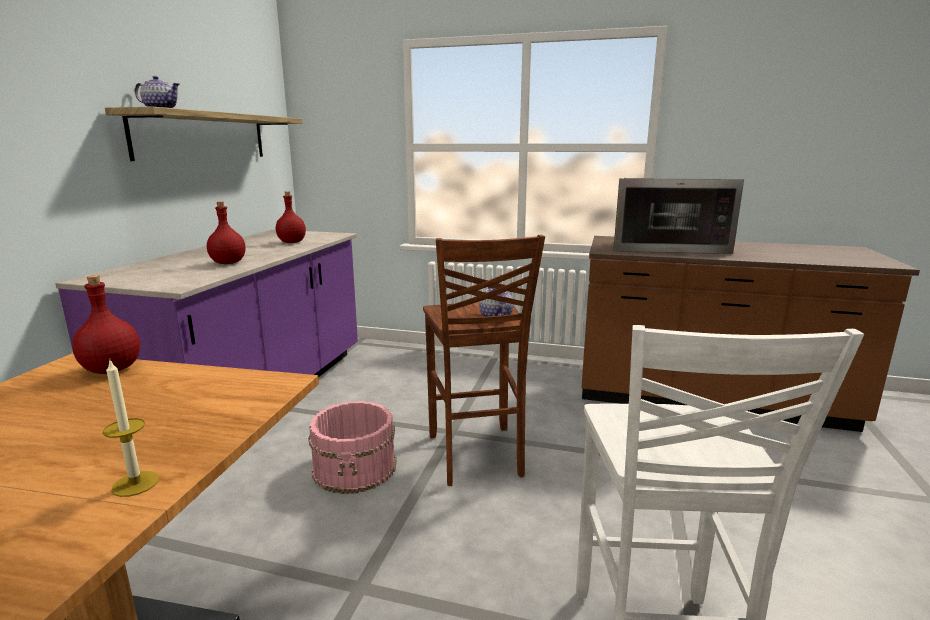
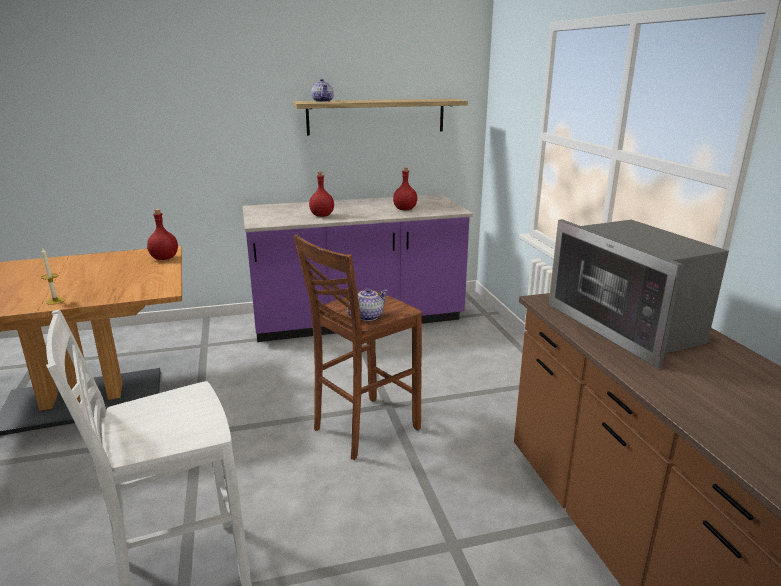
camera: 60 degrees right, 5 degrees up
pink bucket [308,401,396,494] -> none

